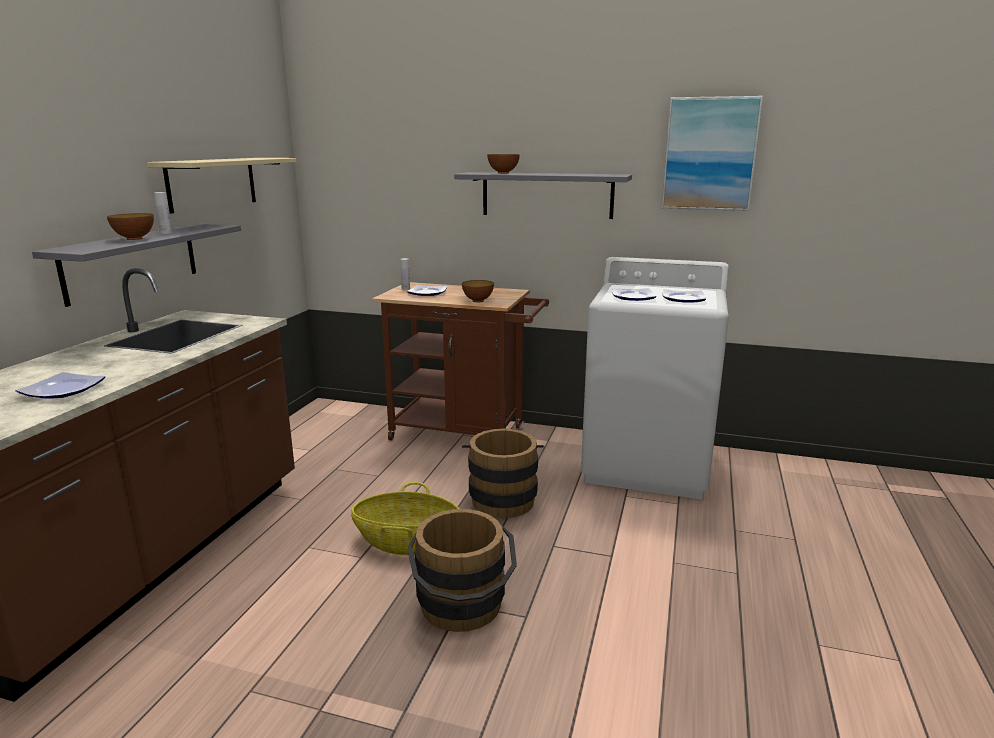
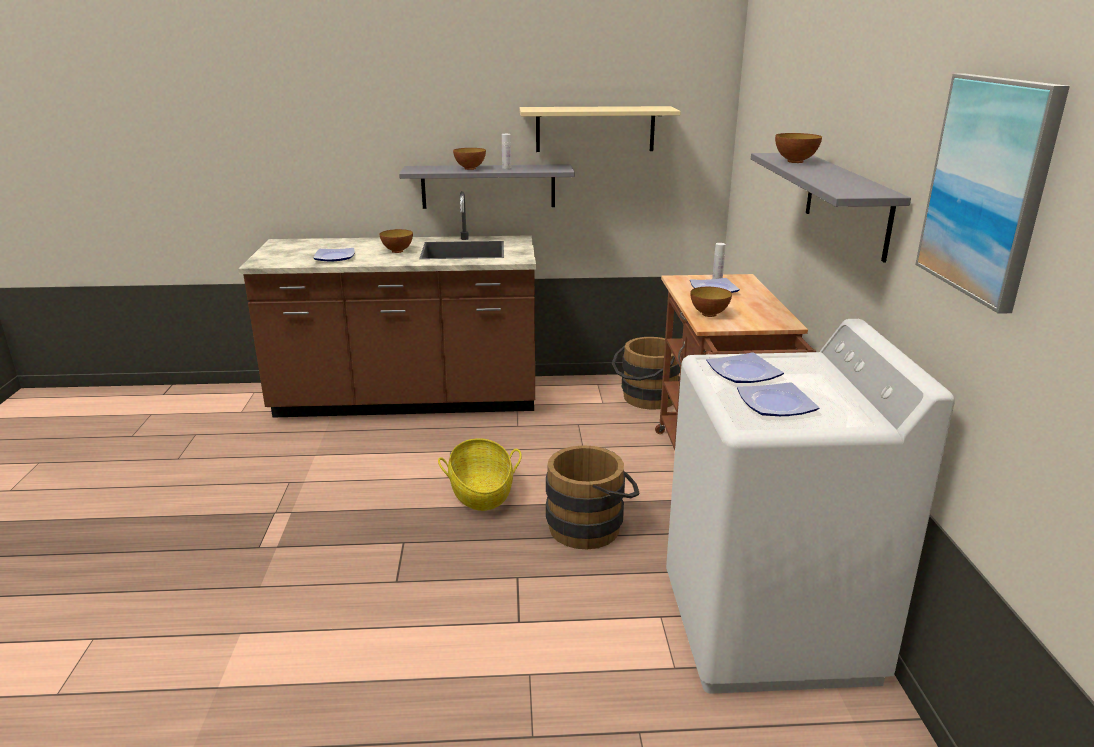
camera: 70 degrees right, 5 degrees up
brown bucket [407,509,517,632] -> brown bucket moved to [612,337,680,410]
none -> bowl [380,229,413,253]

